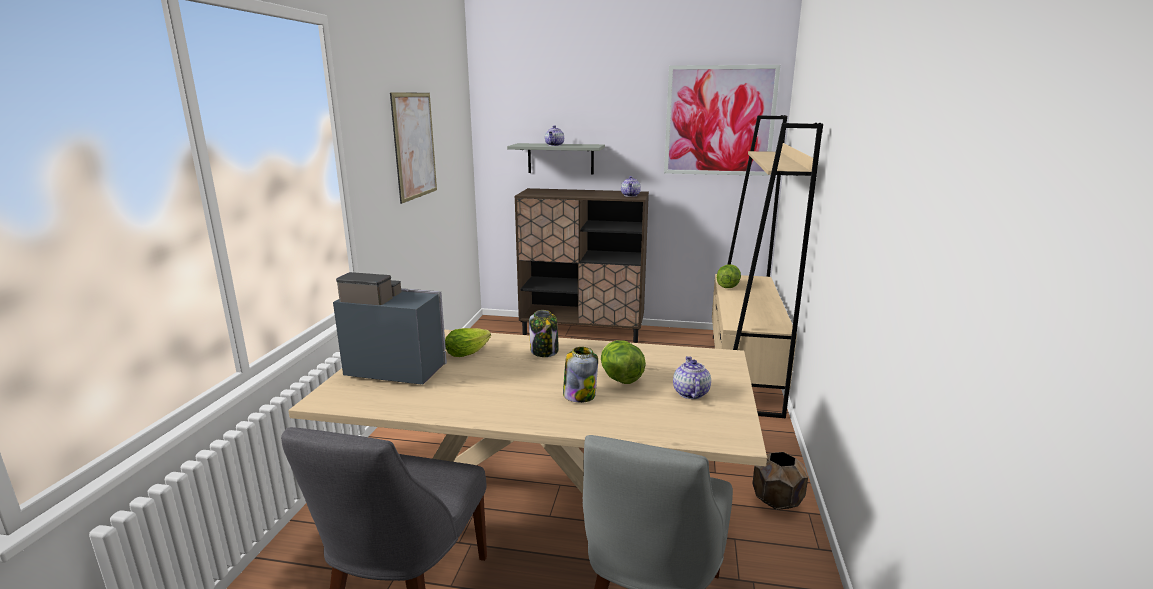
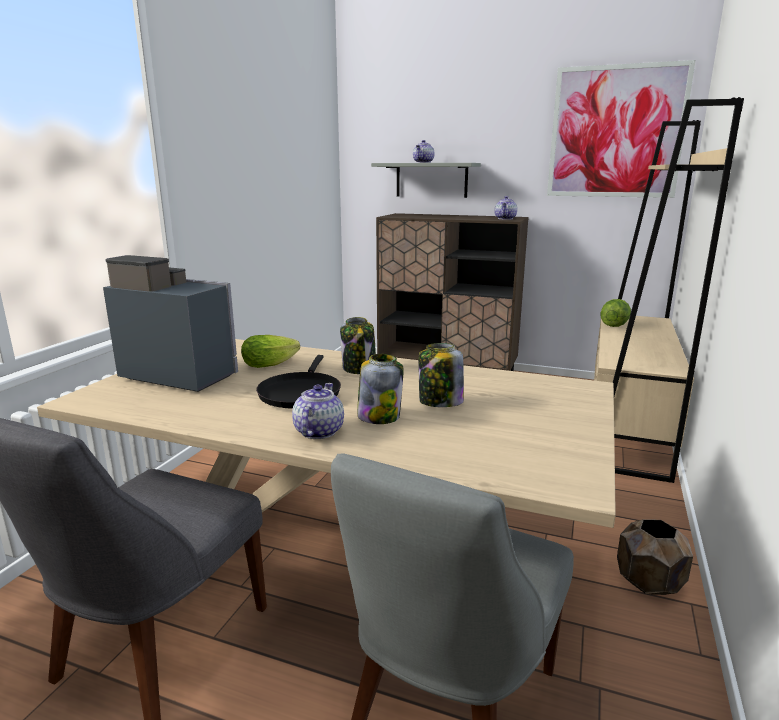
camera: 10 degrees right, 0 degrees up
picture [390,92,437,204] -> none
lettuce [601,340,646,384] -> jar [419,343,464,407]
teapot [673,356,711,399] -> teapot moved to [292,383,344,439]
none -> black frying pan [256,355,341,409]

